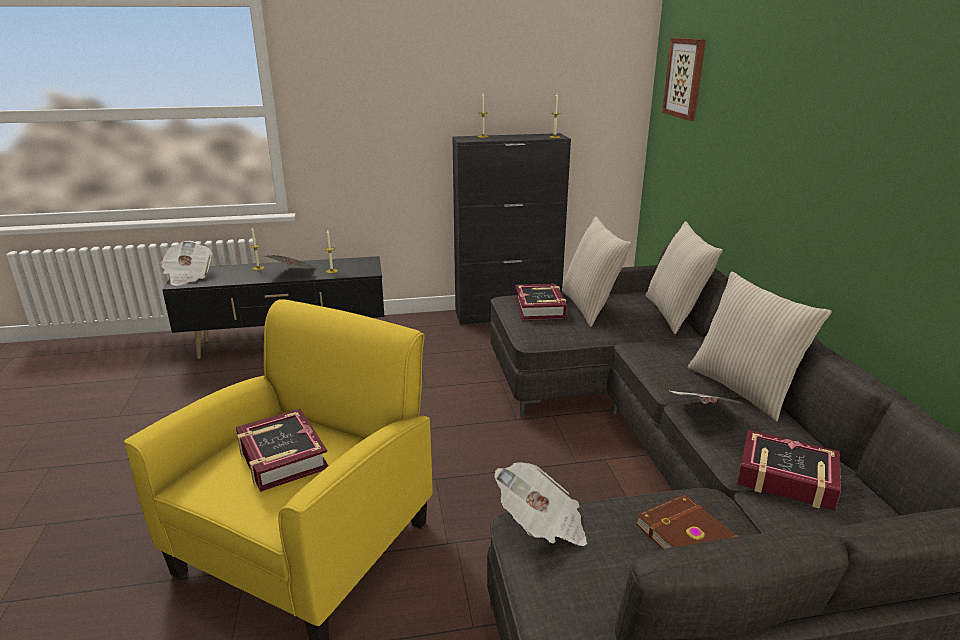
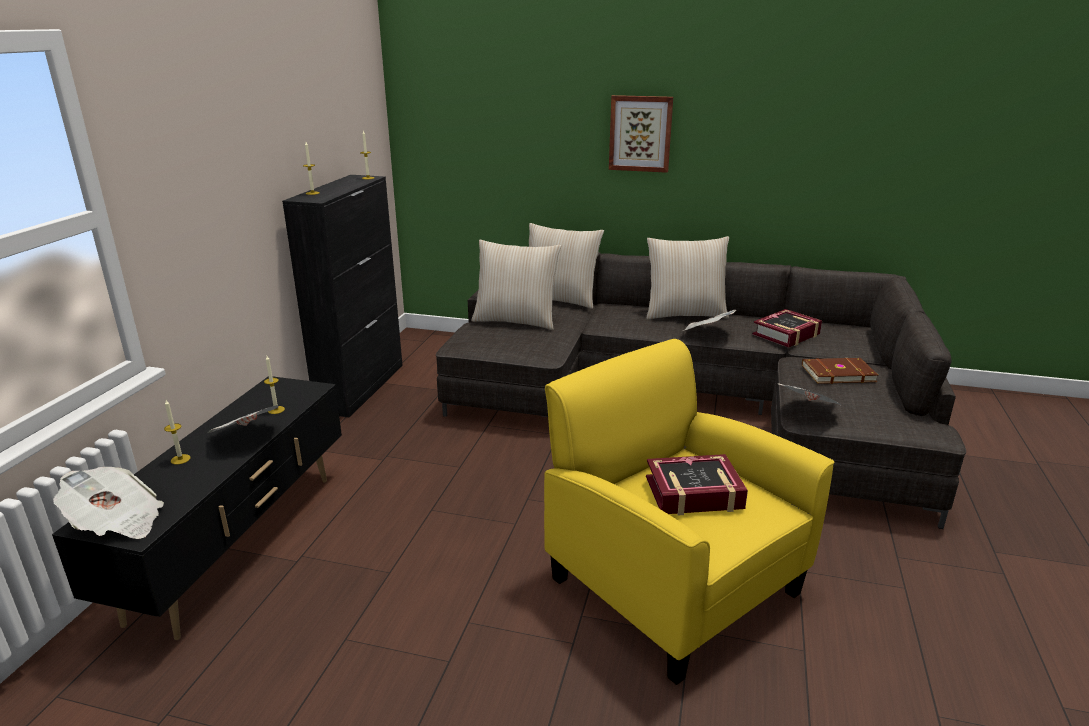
camera: 65 degrees left, 0 degrees up
book [515,284,567,320] -> none
picture [662,38,706,121] -> picture moved to [609,95,673,173]

